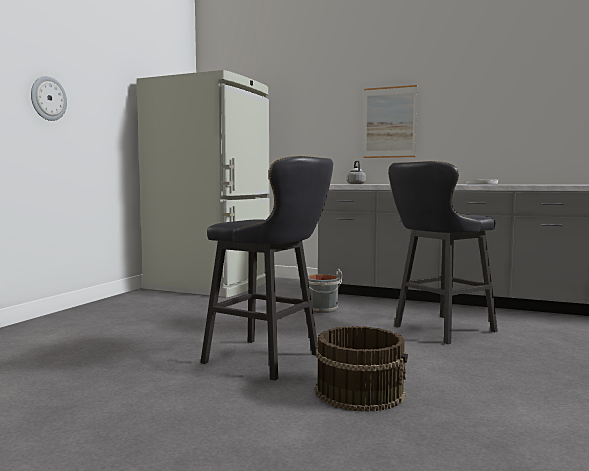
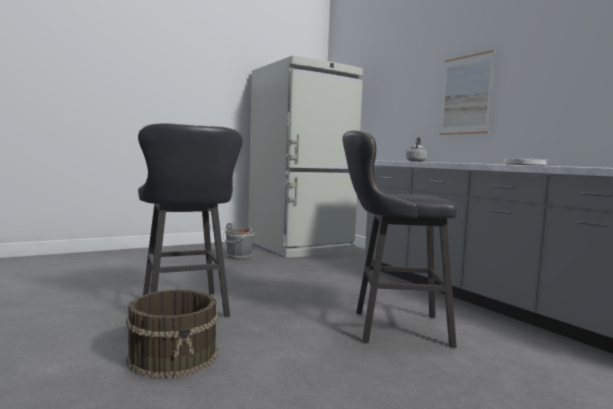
camera: 35 degrees right, 0 degrees up
wall clock [31,76,67,121] -> none
grey bucket [307,269,343,313] -> grey bucket moved to [223,223,255,260]

